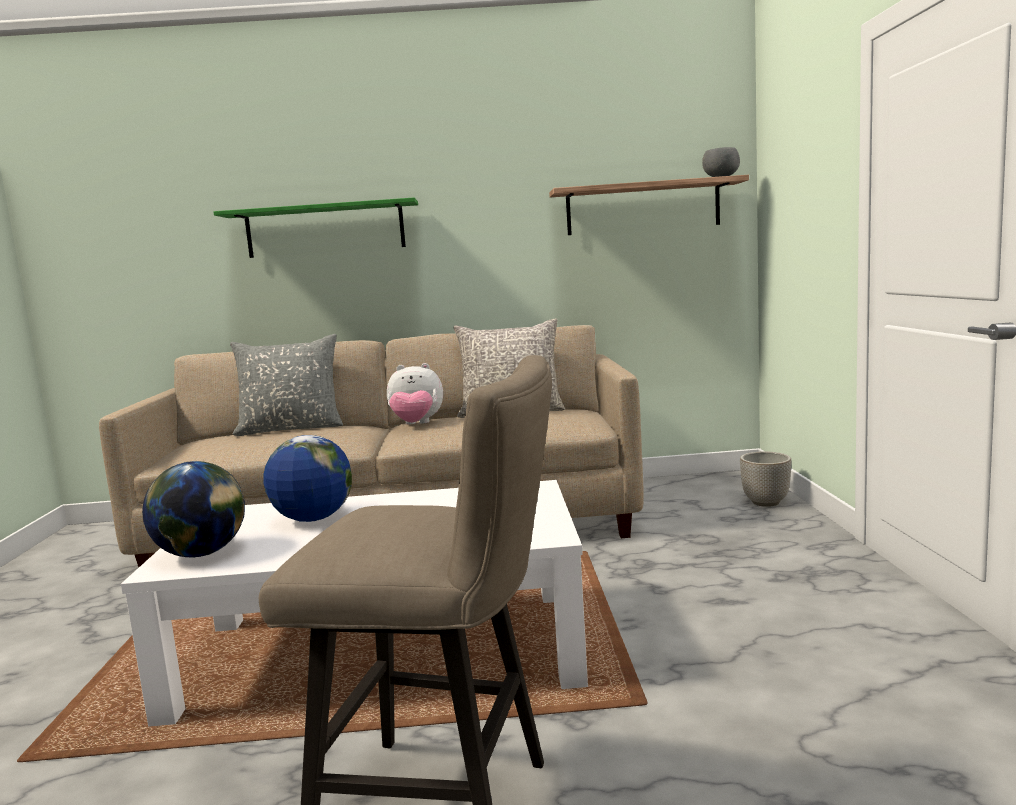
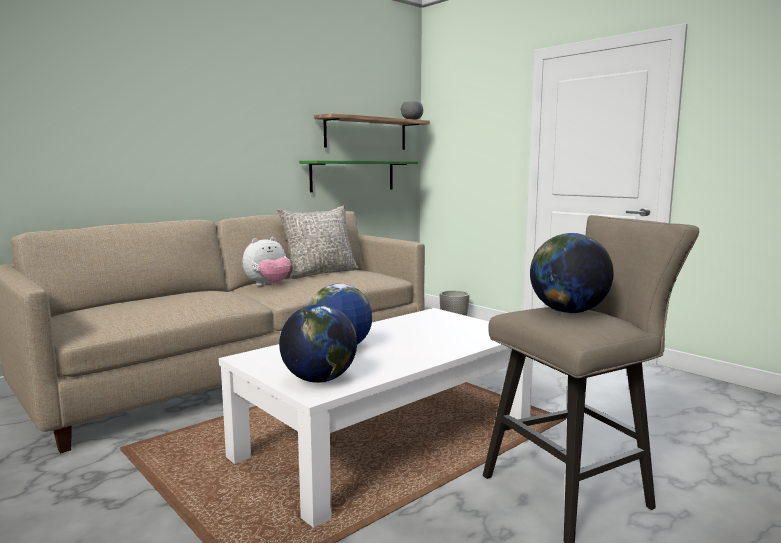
camera: 40 degrees left, 0 degrees up
green shelf [213,197,418,258] -> green shelf moved to [299,160,418,192]
grey pillow [230,334,343,436] -> none
none -> globe [530,233,613,314]

